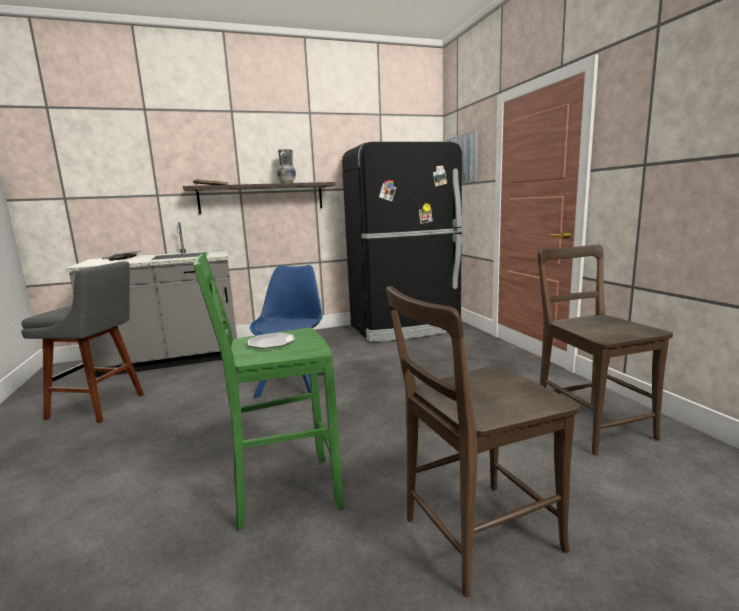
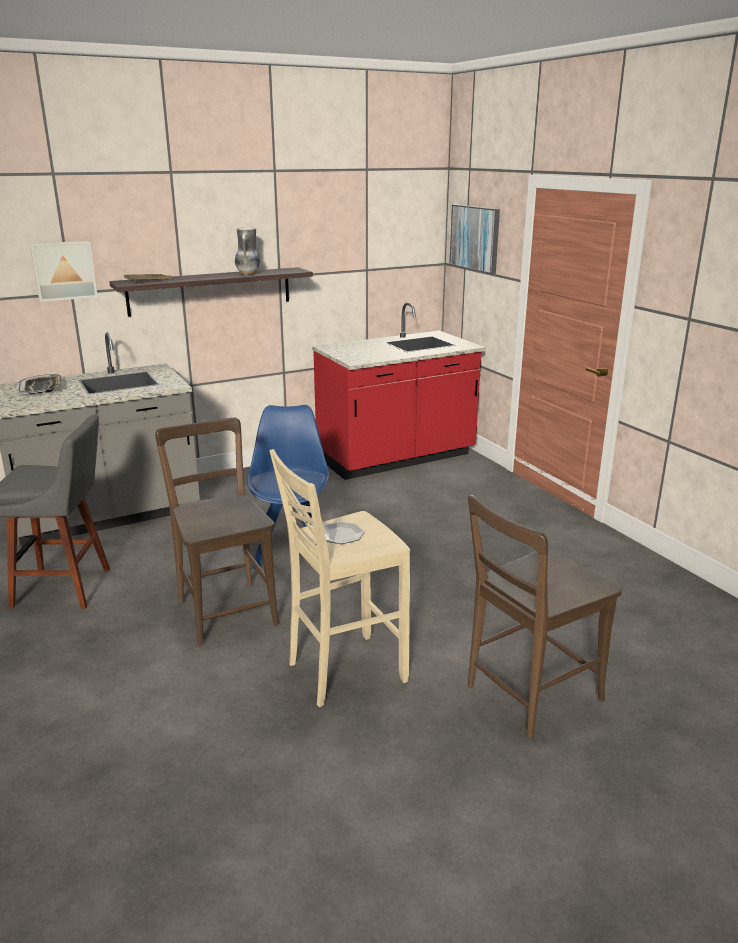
camera: 10 degrees left, 10 degrees up
green stool [193,252,344,531] -> beige stool [269,449,410,707]
black fridge [342,142,463,342] -> red counter [312,302,486,480]
brown chair [537,244,673,456] -> brown chair moved to [155,418,279,646]
none -> picture [30,241,98,302]

